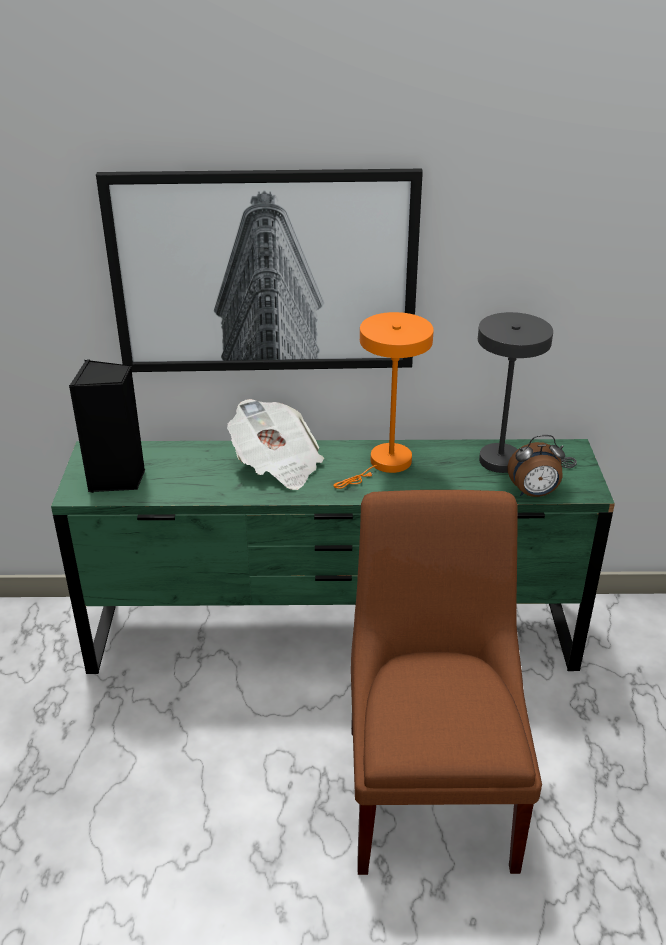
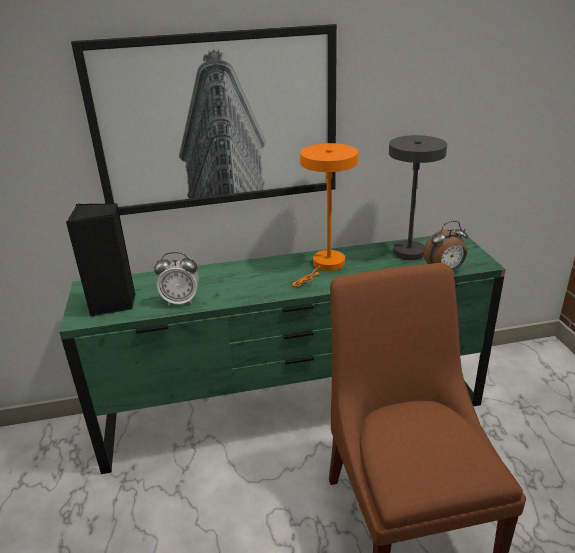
camera: 10 degrees left, 5 degrees down
newspaper [227,399,324,490] -> none
none -> alarm clock [154,252,199,306]

